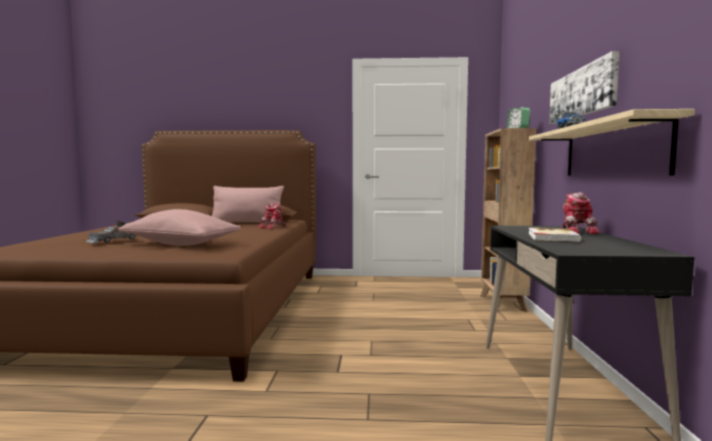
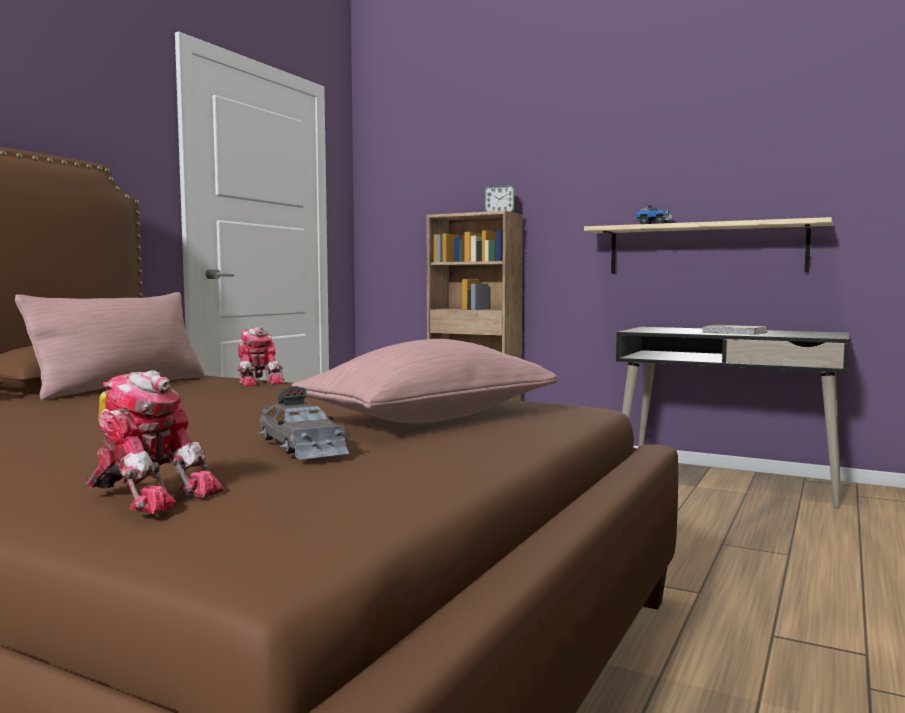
camera: 65 degrees left, 0 degrees up
picture [549,51,620,124] -> none
toy robot [562,192,600,234] -> toy robot moved to [87,370,224,514]

